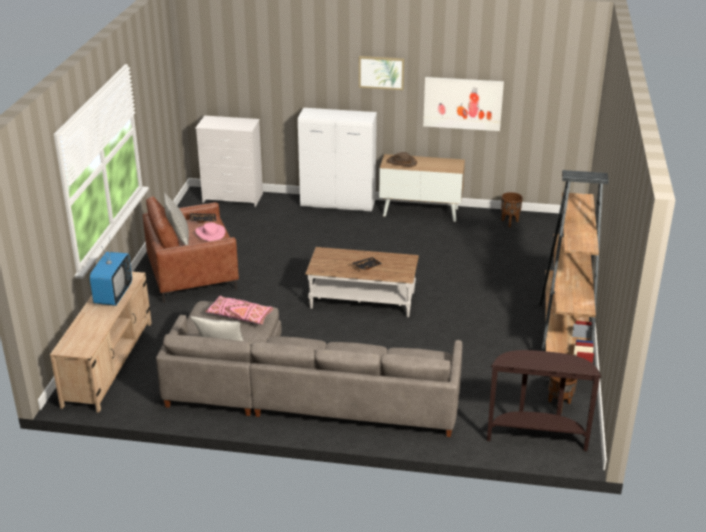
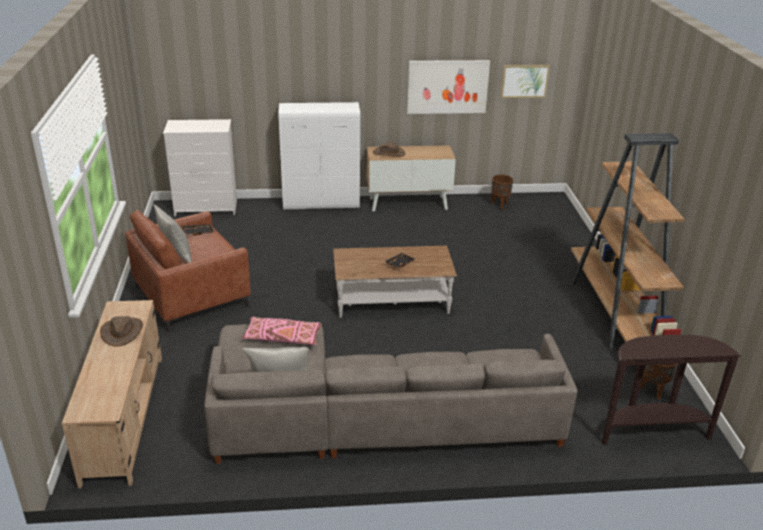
camera: 15 degrees left, 0 degrees up
television [90,242,132,306] -> brown hat [100,316,143,347]
pink hat [195,222,225,241] -> none
picture [359,56,404,90] -> picture moved to [500,65,550,98]

